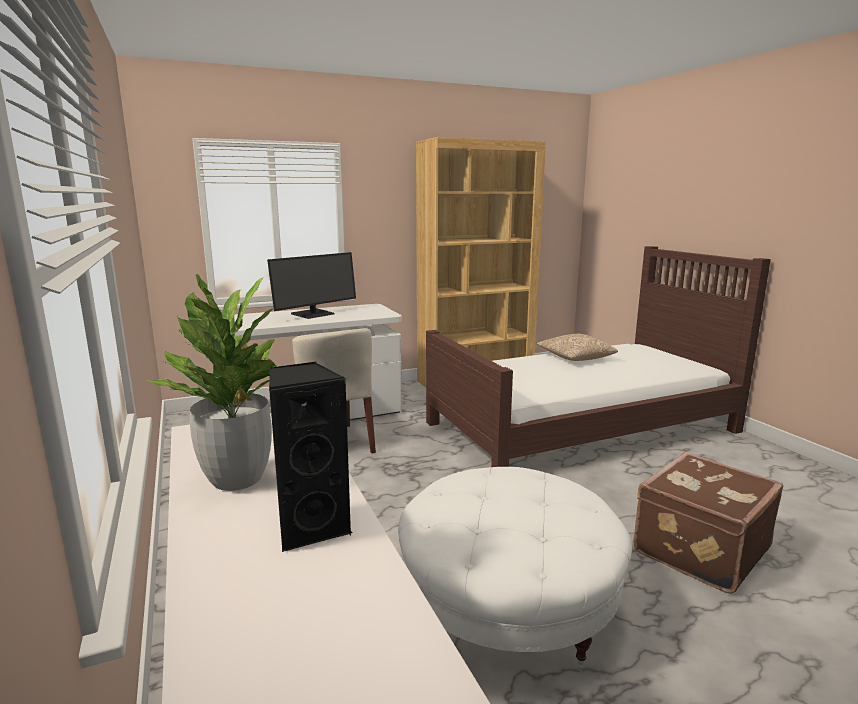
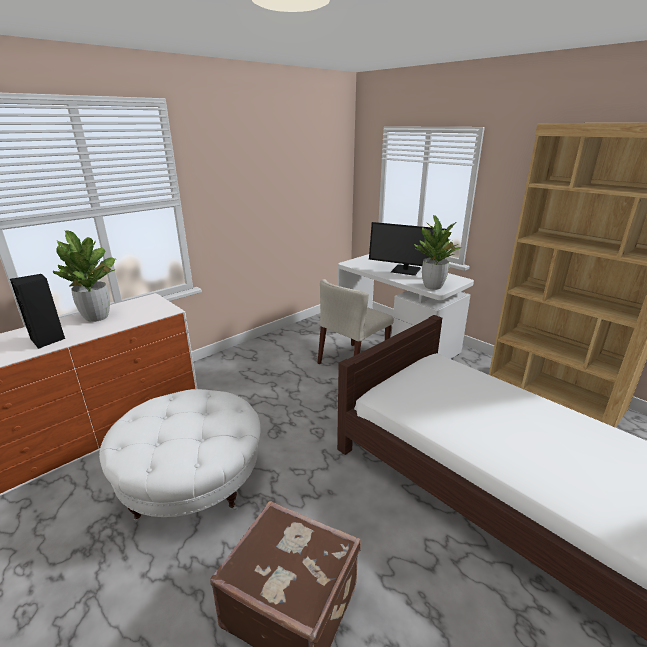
camera: 70 degrees right, 10 degrees up
pillow [537,334,618,361] -> none
none -> potted plant [414,215,462,290]

